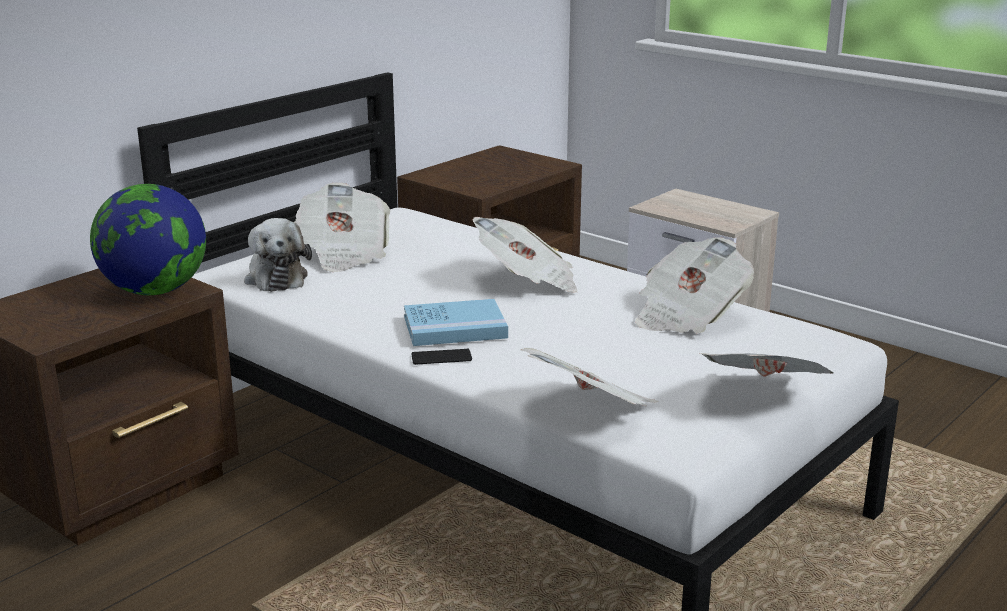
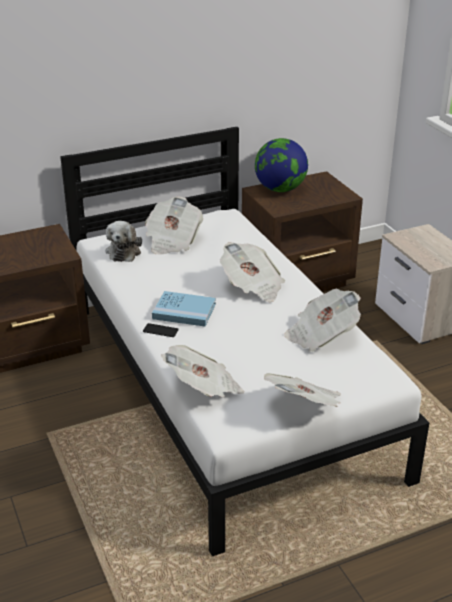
camera: 25 degrees right, 10 degrees up
globe [90,184,206,295] -> globe moved to [255,138,308,192]

